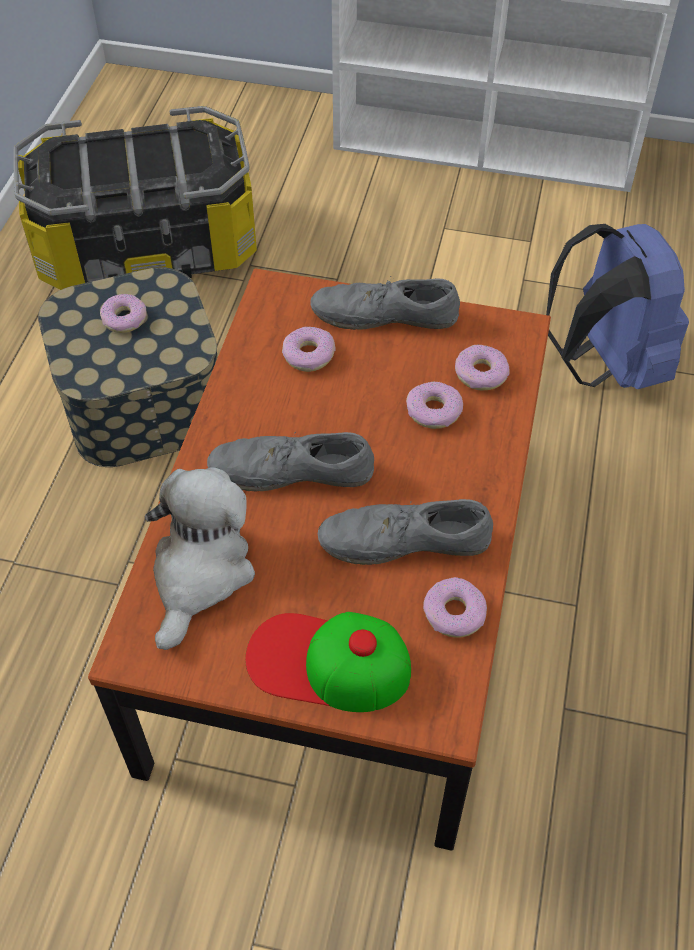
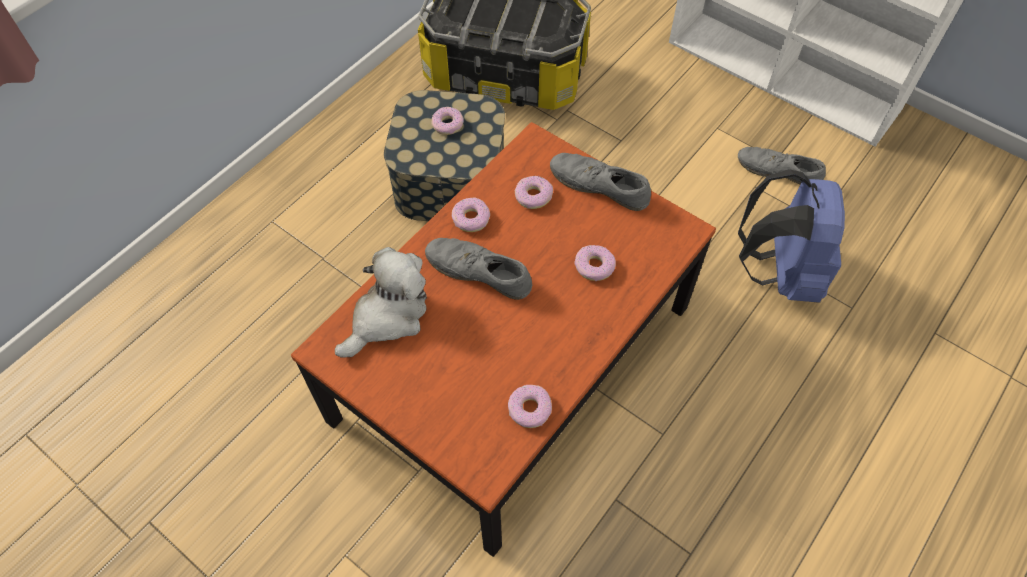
camera: 25 degrees right, 5 degrees up
cap [245,612,411,712] -> none
grey shoe [318,499,493,565] -> grey shoe moved to [738,147,826,185]
donut [455,344,509,390] -> donut moved to [452,197,490,232]

